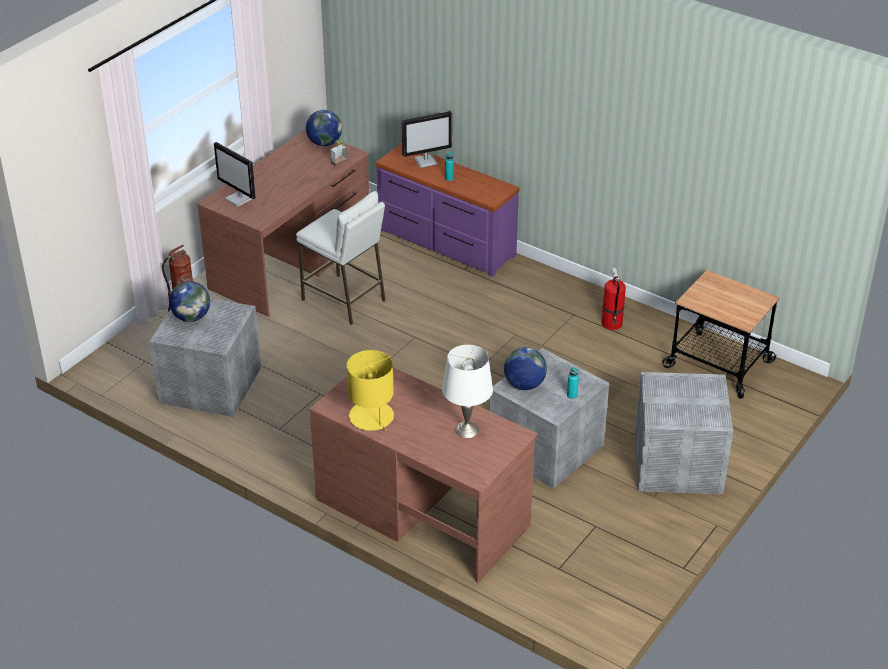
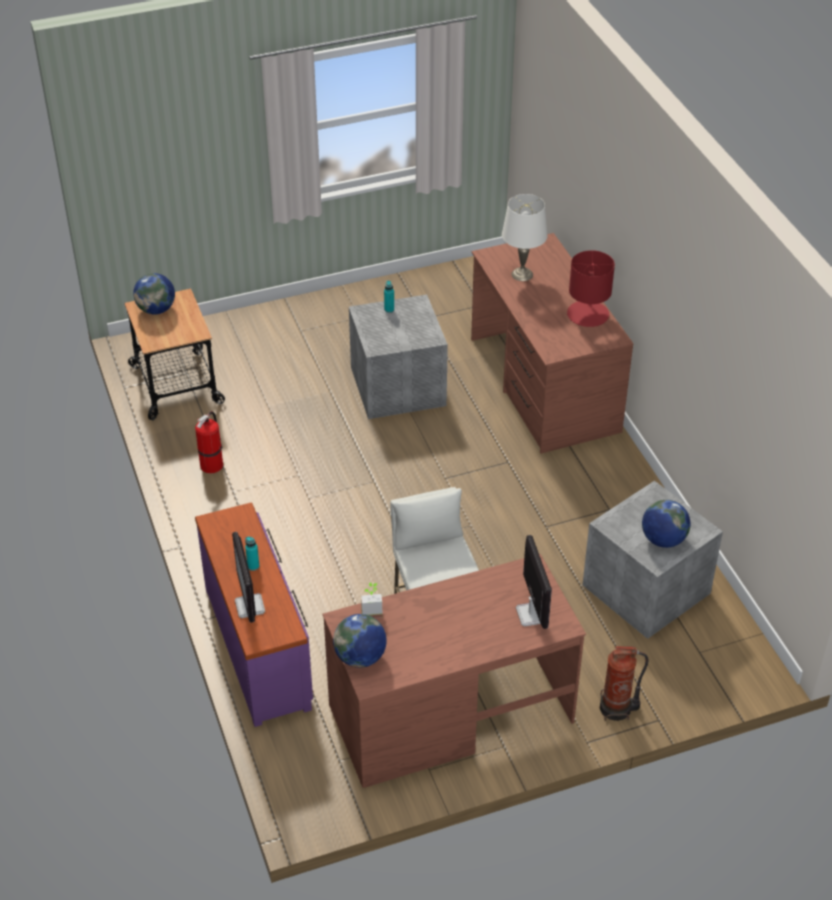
camera: 145 degrees left, 5 degrees up
yellow table lamp [347,350,394,431] -> red table lamp [567,250,615,327]
monitor [402,111,452,168] -> monitor turned 120 degrees counterclockwise [232,532,265,623]
globe [504,347,547,390] -> globe moved to [133,273,175,315]
grey storage box [635,372,733,494] -> none

